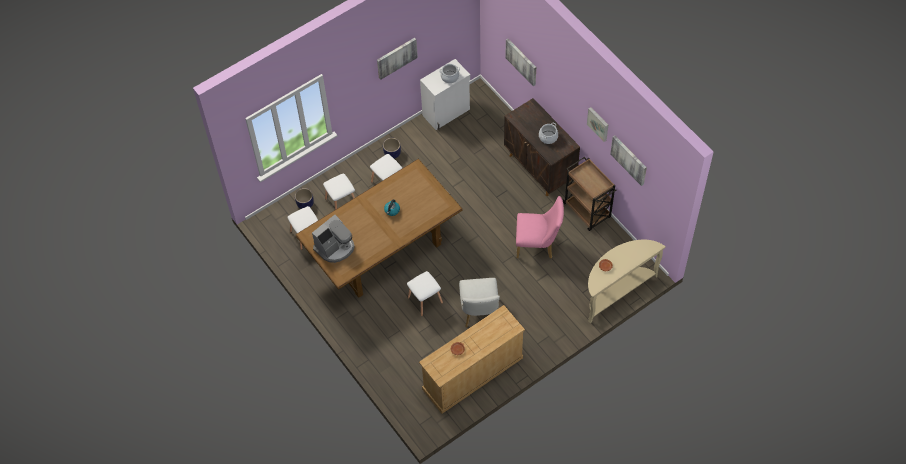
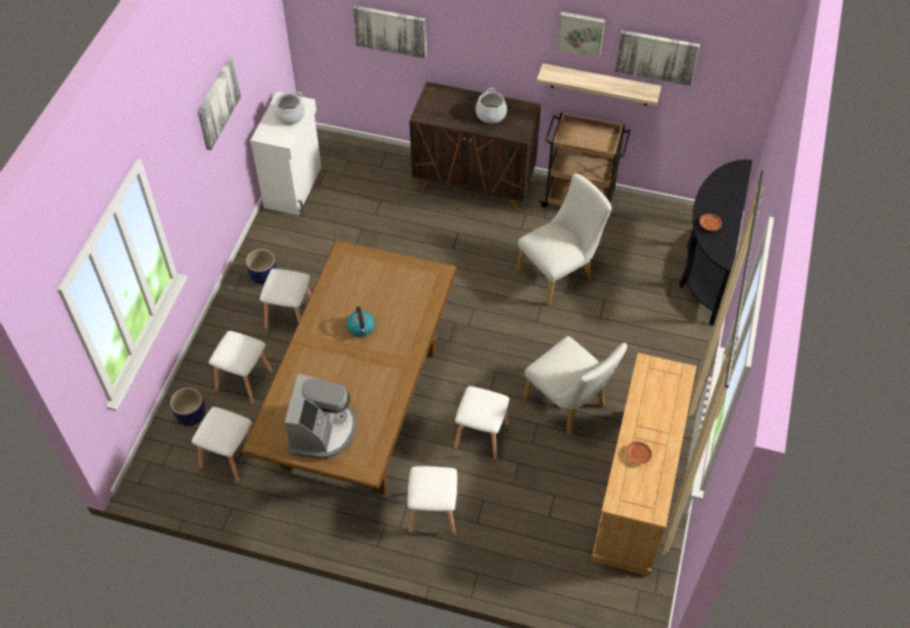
camera: 40 degrees left, 5 degrees down
pink chair [516,196,564,258] -> white chair [517,173,612,305]
beige console table [588,240,666,323] -> black console table [679,159,752,326]
none -> white stool [408,466,458,535]
none -> shelf [537,63,661,106]

